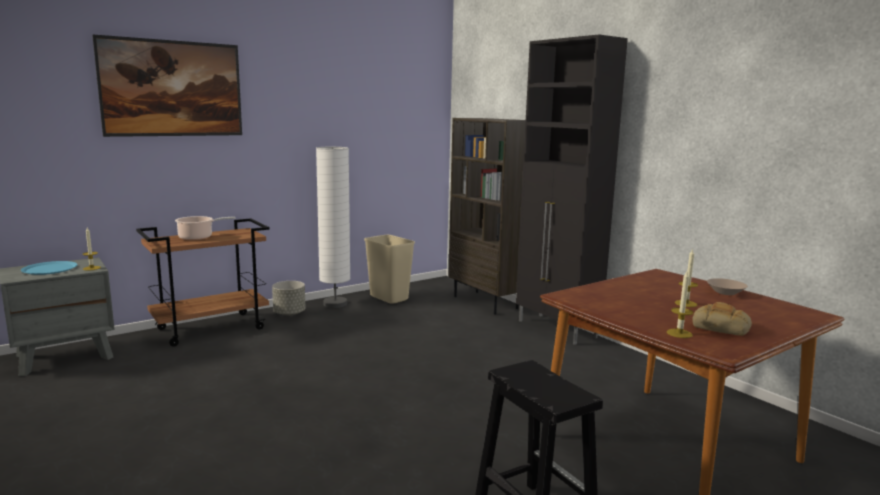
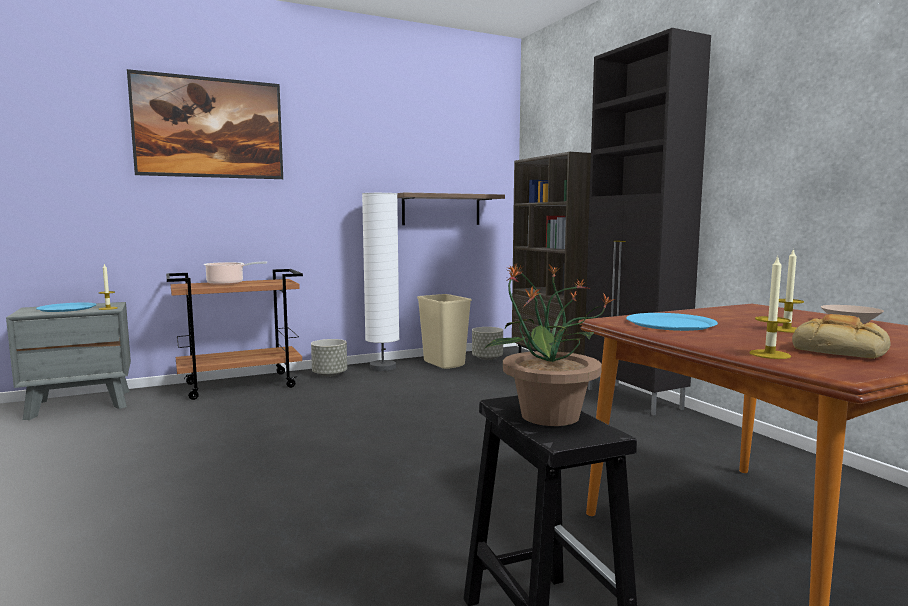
camera: 10 degrees right, 5 degrees down
none -> shelf [397,192,505,225]
none -> grey planter [472,327,503,360]
none -> potted plant [483,264,615,426]
none -> blue plate [626,313,718,331]

